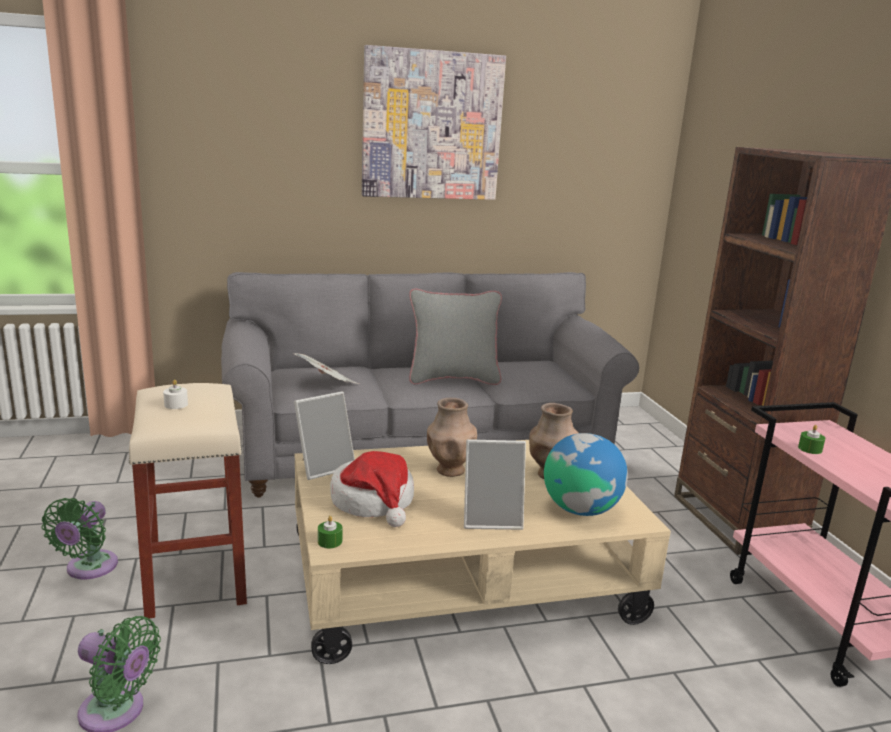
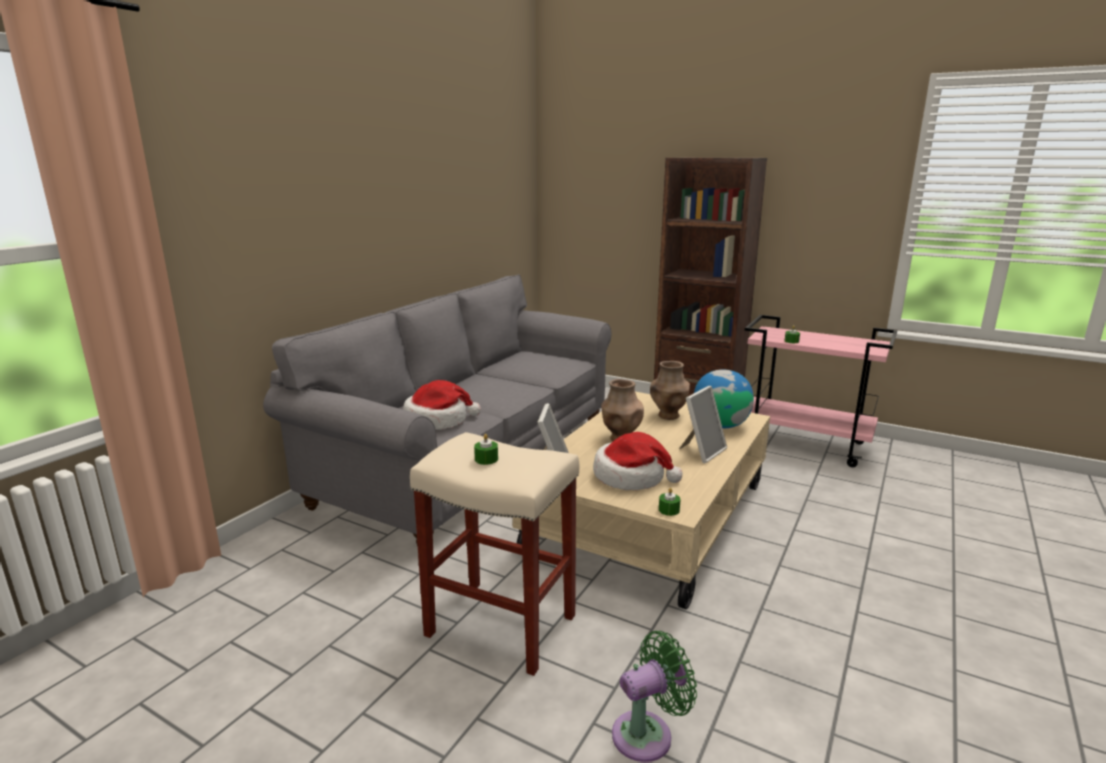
camera: 45 degrees left, 0 degrees up
green fan [42,498,118,579] -> none
white candle [163,380,188,409] -> green candle [474,434,498,465]
newspaper [292,353,360,384] -> hat [403,380,481,430]
picture [362,45,506,200] -> none
grey pillow [409,288,502,385] -> none

